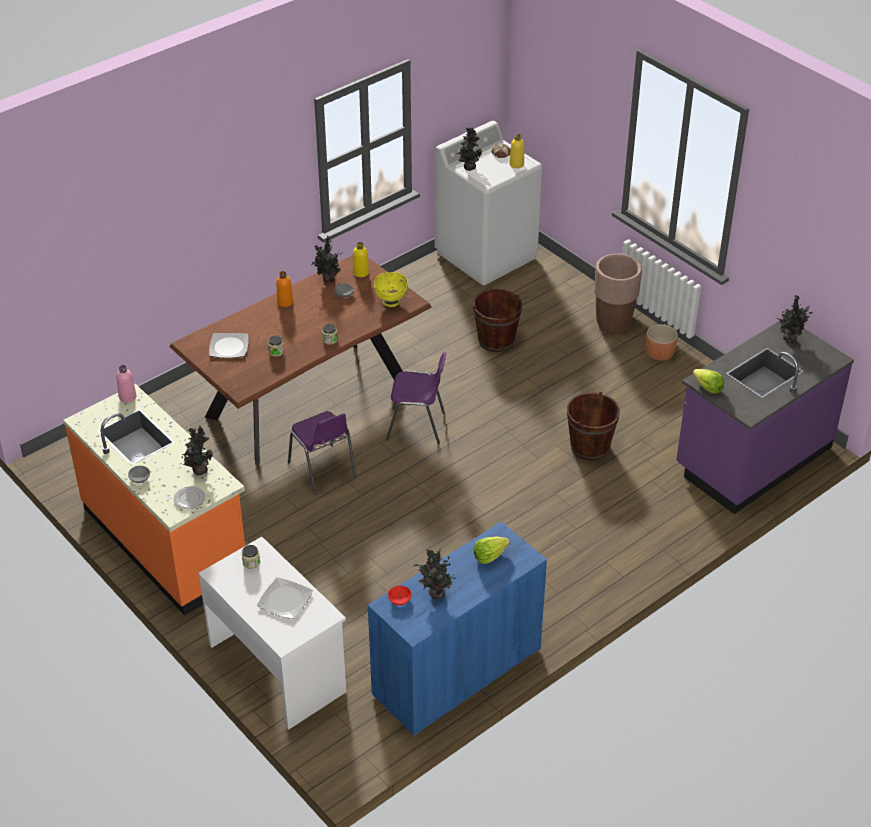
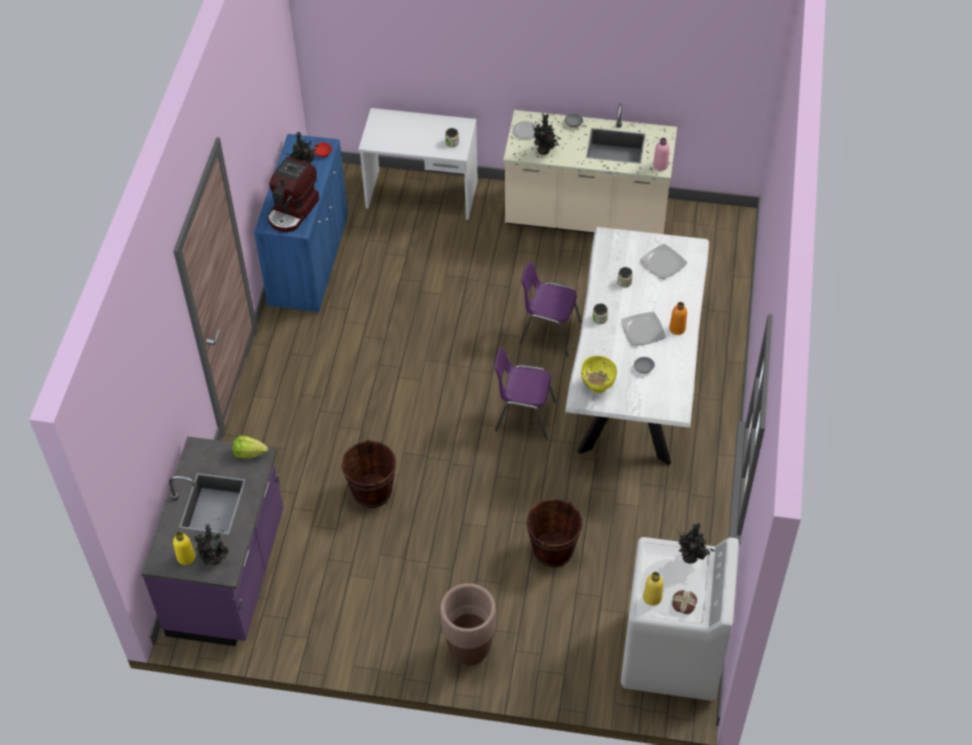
camera: 140 degrees right, 10 degrees up
orange counter [63,384,245,616] -> beige counter [503,104,677,234]
brown dining table [169,255,432,465] -> white dining table [565,227,709,465]
plate [257,577,313,619] -> plate moved to [621,312,666,345]
potted plant [311,236,343,282] -> none
yellow bottle [353,242,369,277] -> yellow bottle moved to [173,532,195,565]
purple chair [386,352,446,444] -> purple chair turned 45 degrees clockwise [494,347,556,440]
lettuce [474,537,510,564] -> coffee machine [267,157,319,232]
brown planter [646,324,678,361] -> none

